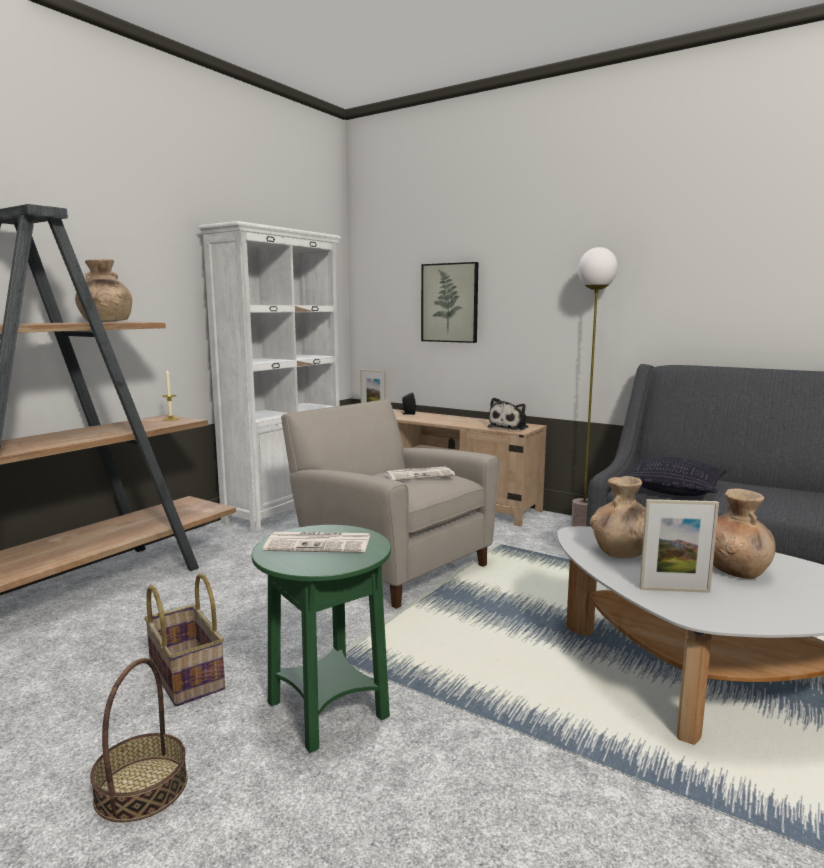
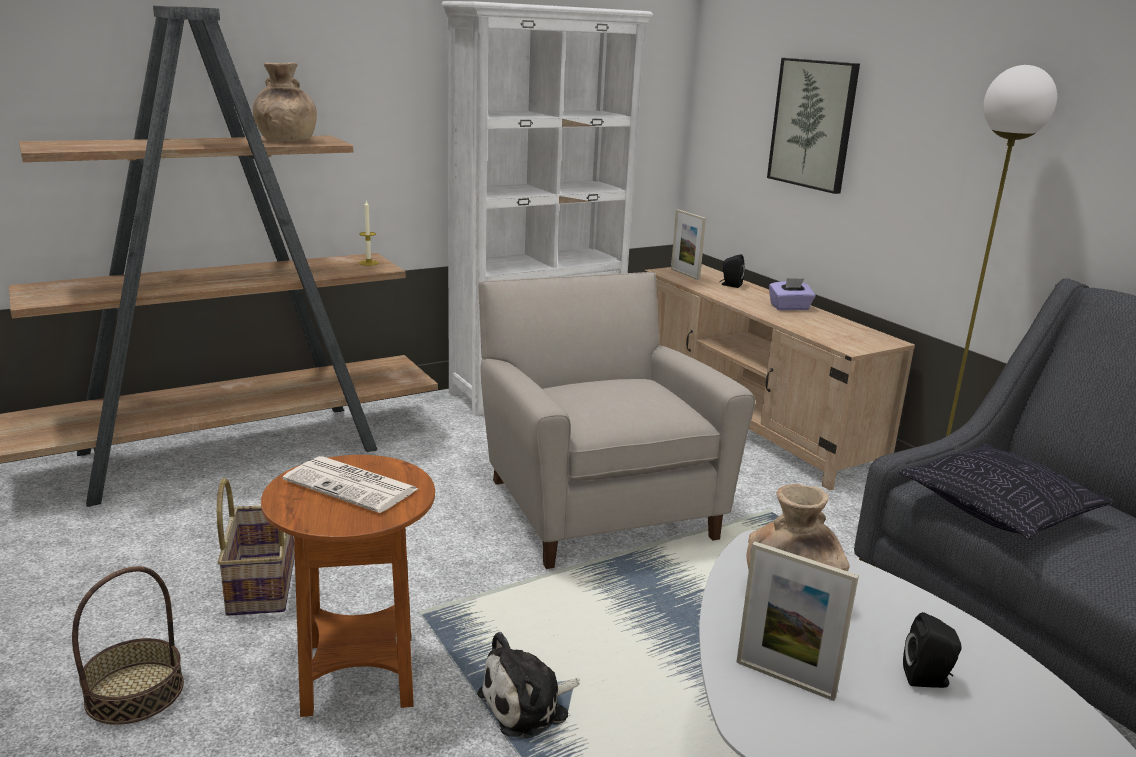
camera: 25 degrees right, 10 degrees up
green side table [252,525,391,753] -> brown side table [261,455,435,717]
newspaper [384,467,455,481] -> none
plush toy [488,397,528,430] -> plush toy moved to [477,632,580,739]
brown vase [713,488,776,579] -> black speaker [903,612,961,688]
none -> purple tissue box [769,278,816,310]

